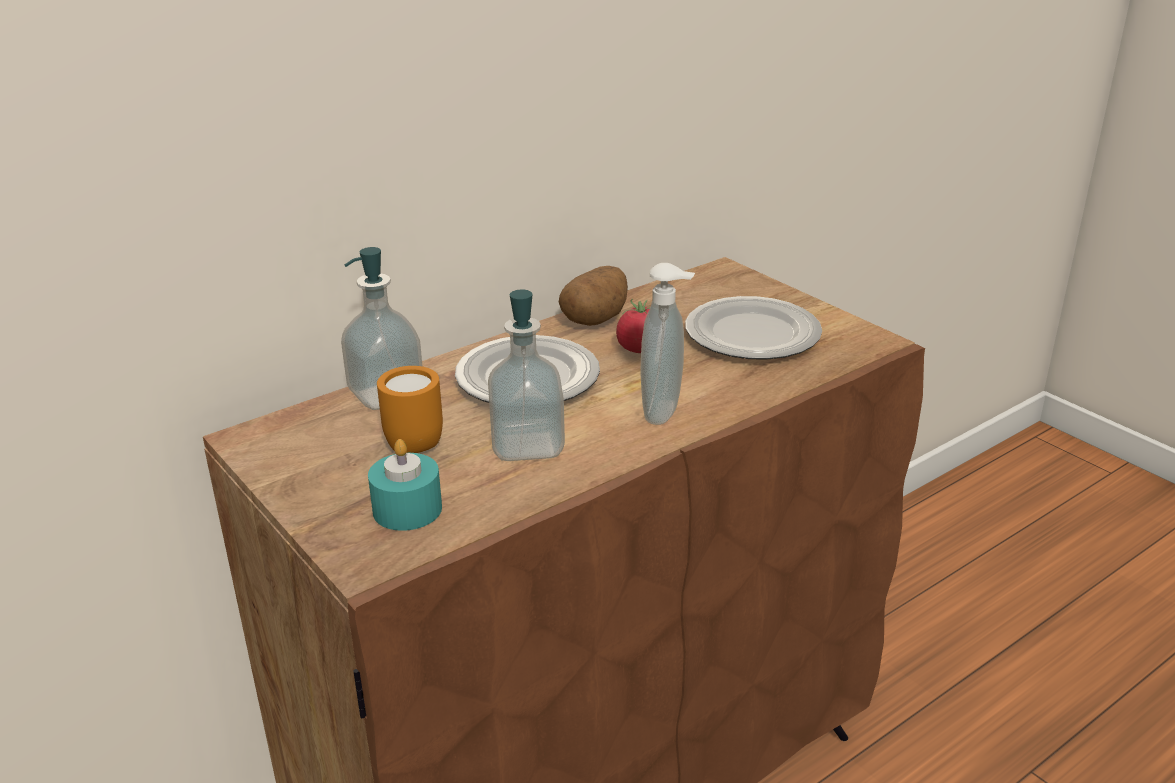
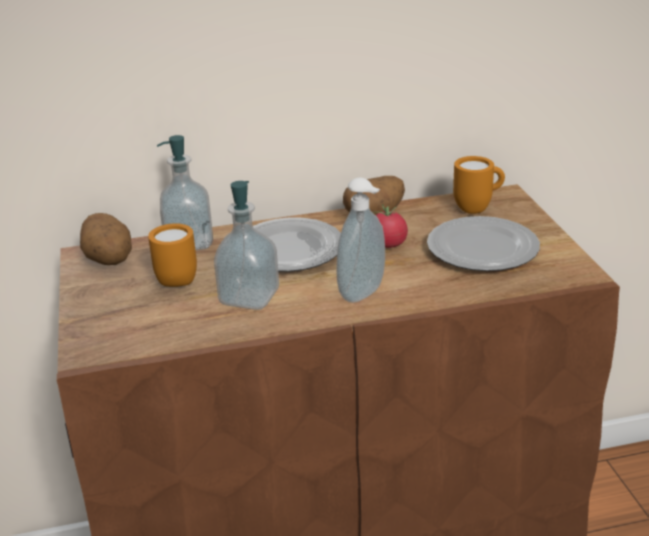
camera: 25 degrees right, 0 degrees up
turquoise candle [368,439,442,531] -> none
none -> potato [80,213,132,265]
none -> orange mug [453,156,505,214]

